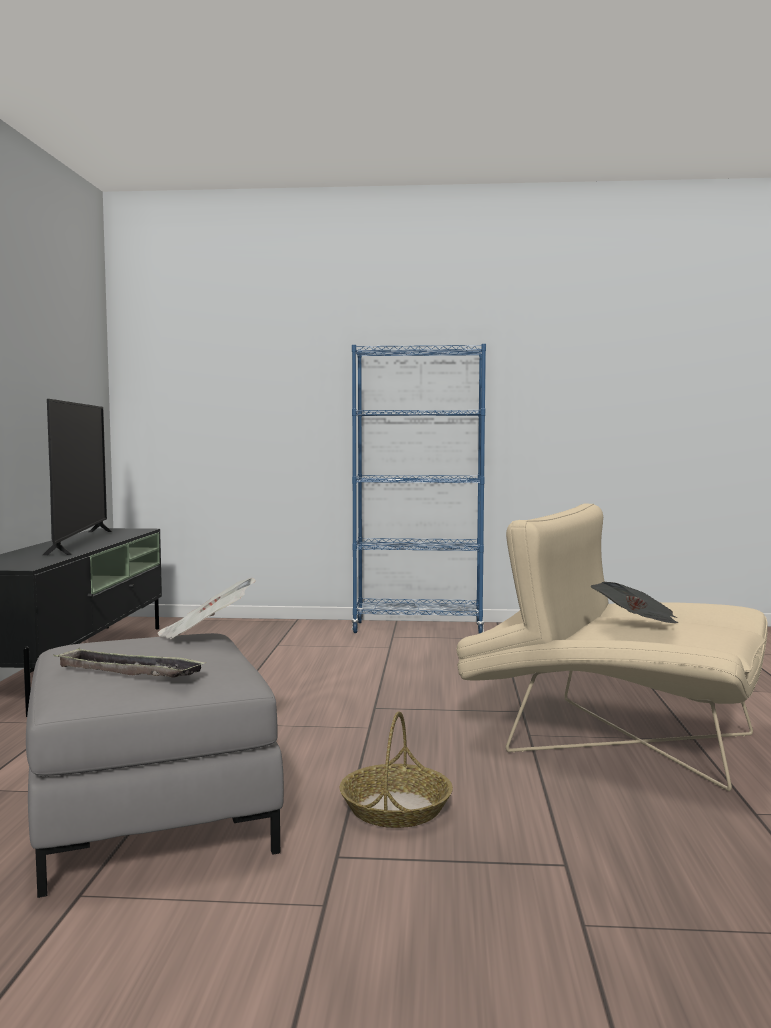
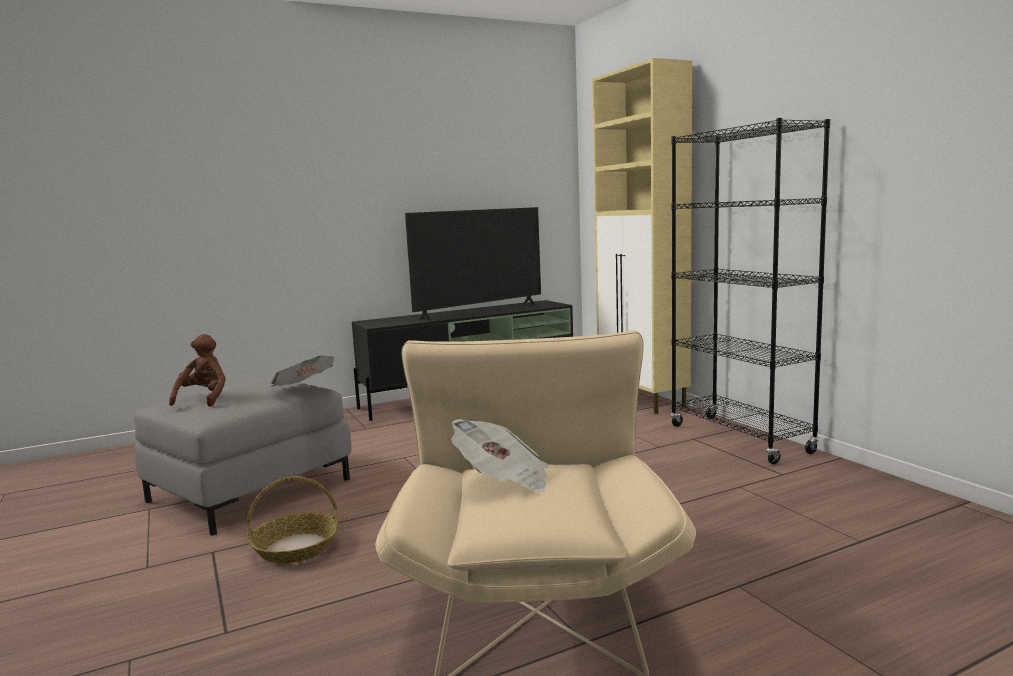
camera: 60 degrees right, 5 degrees up
tray [53,648,205,678] -> brown plush toy [169,334,226,407]
blue bookcase [352,344,486,633] -> black bookcase [670,118,830,464]
none -> beige cabinet [592,58,692,414]

